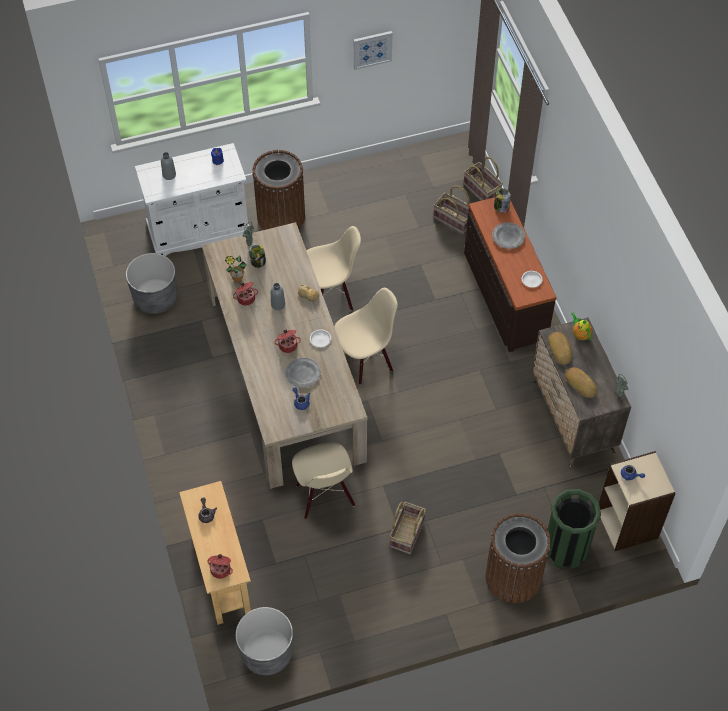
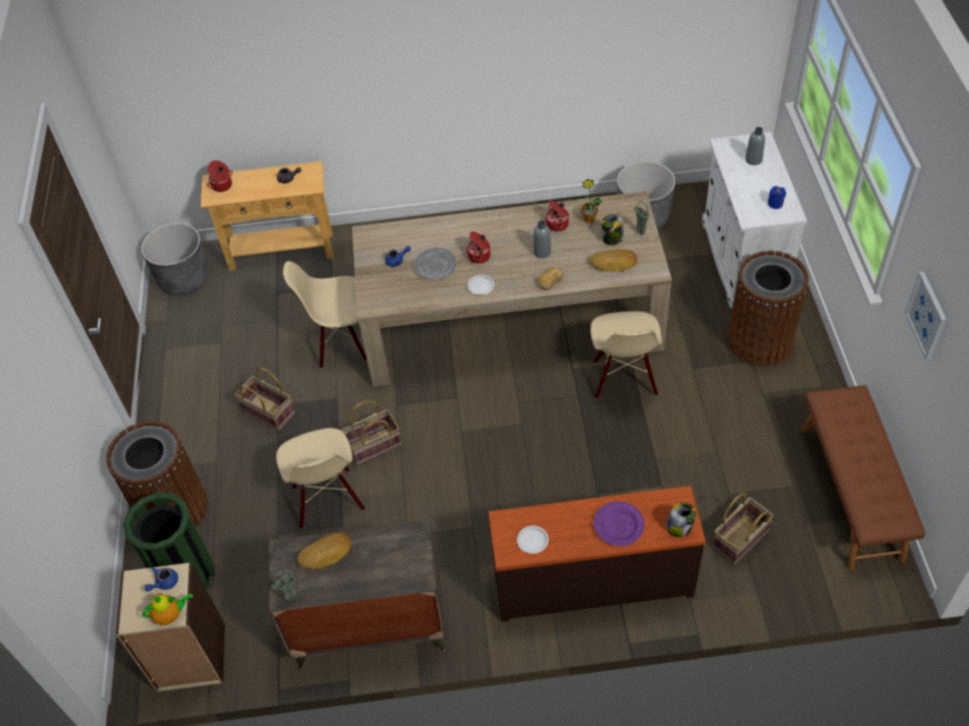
camera: 105 degrees right, 5 degrees down
beige chair [334,288,398,385] -> beige chair moved to [276,428,365,529]
basket [464,157,503,201] -> basket moved to [341,401,402,466]
grey plate [492,222,525,249] -> purple plate [593,501,645,546]
bread [548,332,572,365] -> bread moved to [590,249,637,272]
teapot [571,313,593,340] -> teapot moved to [142,593,193,625]
none -> brown bench [801,385,926,570]

